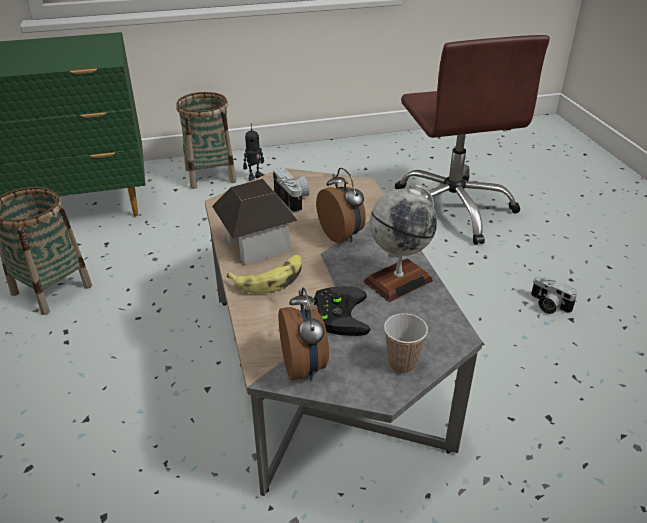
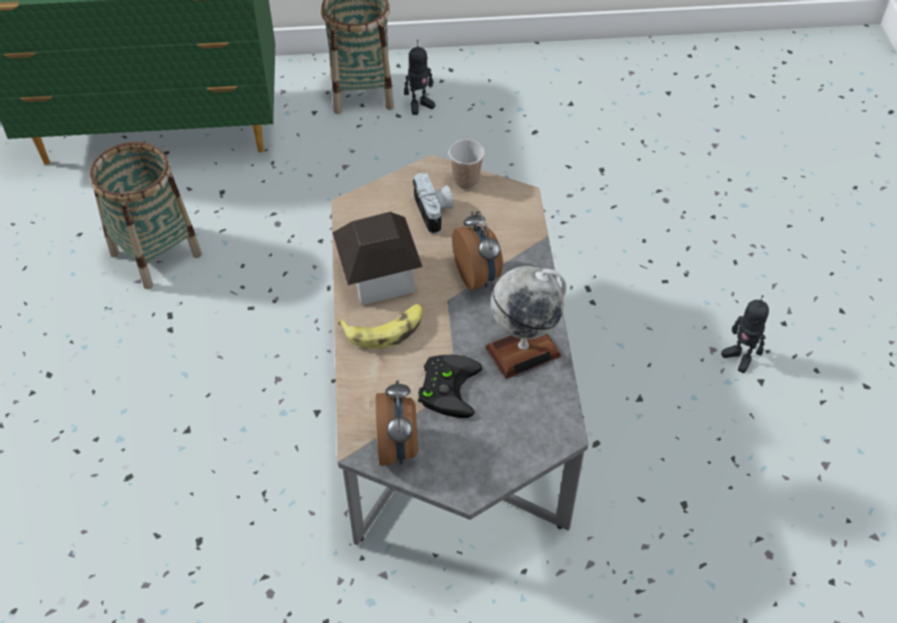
camera: 10 degrees right, 15 degrees up
cup [384,313,428,374] -> cup moved to [449,140,485,190]
brown office chair [395,35,550,245] -> none
camera [531,276,577,314] -> toy robot [721,295,769,373]

